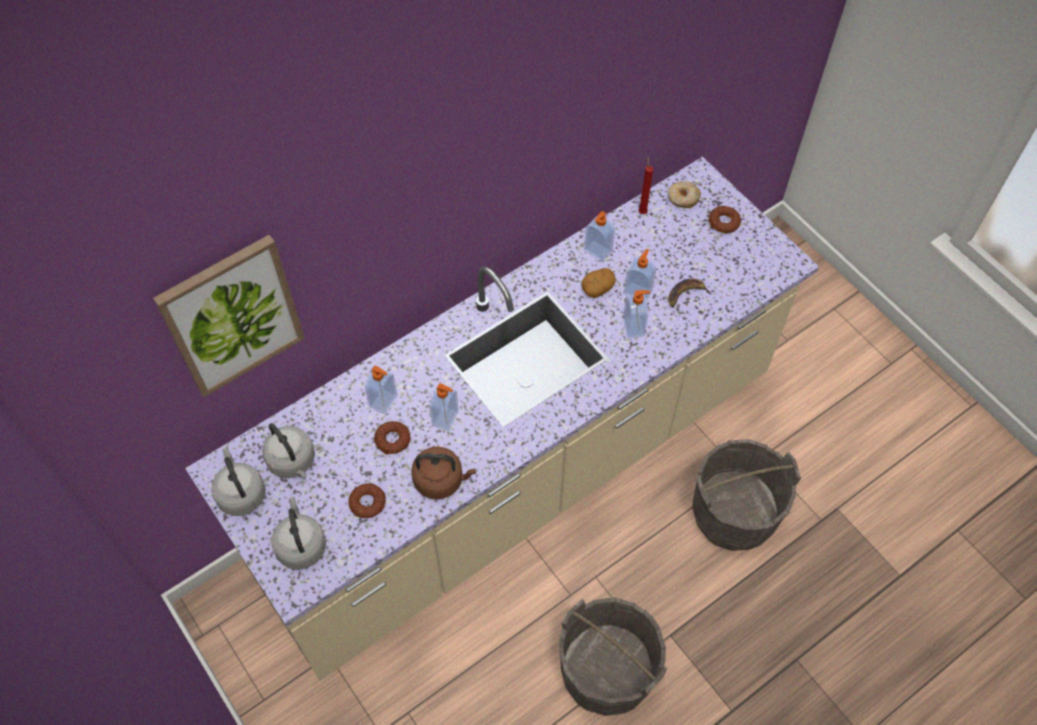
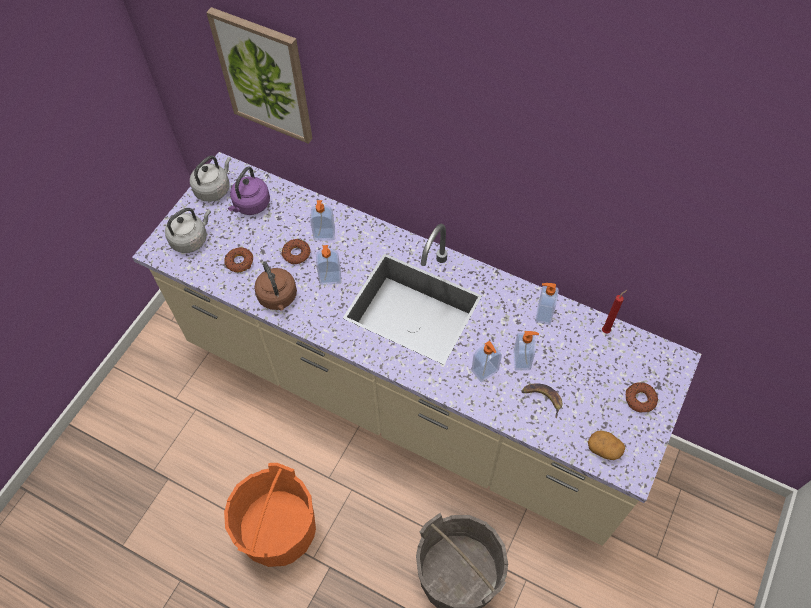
camera: 65 degrees right, 0 degrees up
grey kettle [262,423,315,478] -> purple kettle [228,166,270,215]
grey bucket [559,597,668,716] -> orange bucket [224,463,316,567]
potato [582,268,616,298] -> potato moved to [588,431,626,460]
donut [668,182,701,208] -> none

